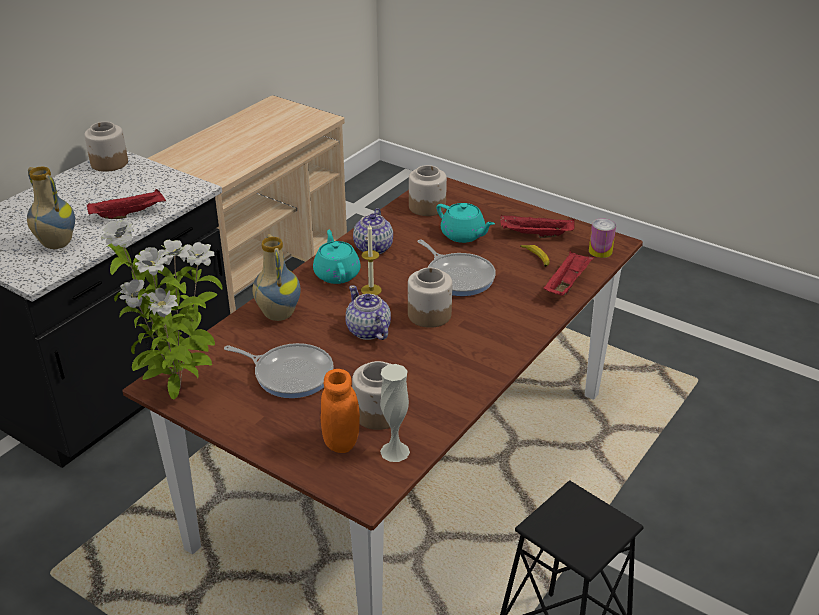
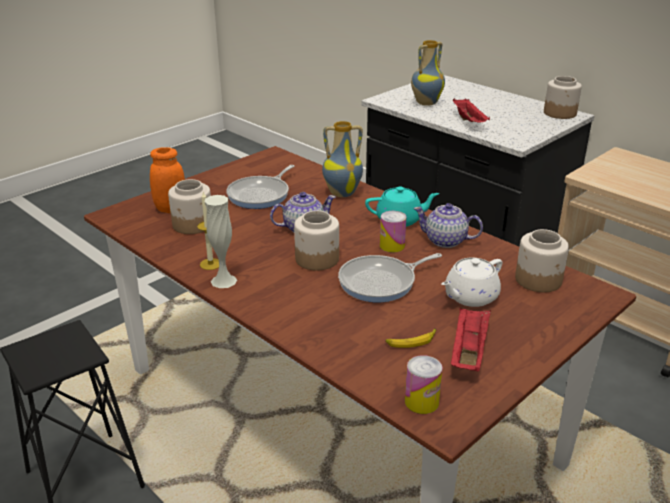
camera: 100 degrees right, 5 degrees down
potted plant [101,220,222,399] -> none
candle [361,223,382,295] -> candle moved to [197,191,219,270]
white vase [380,364,410,462] -> white vase moved to [205,195,237,288]
turquoise teapot [437,203,495,243] -> white teapot [441,258,502,307]
red tray [543,251,594,296] -> none
none -> can [380,211,406,253]

